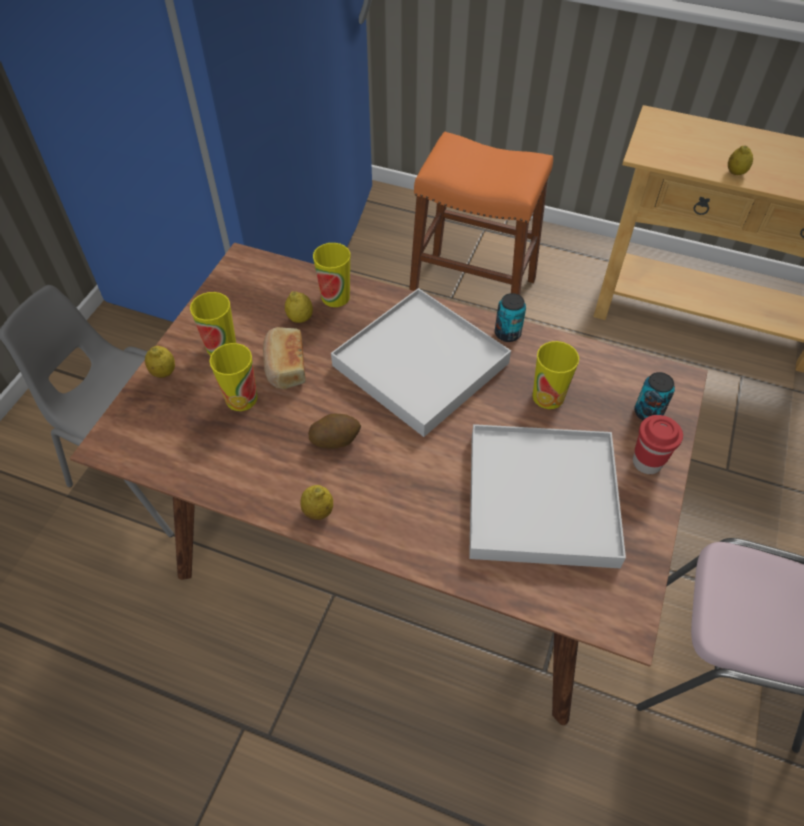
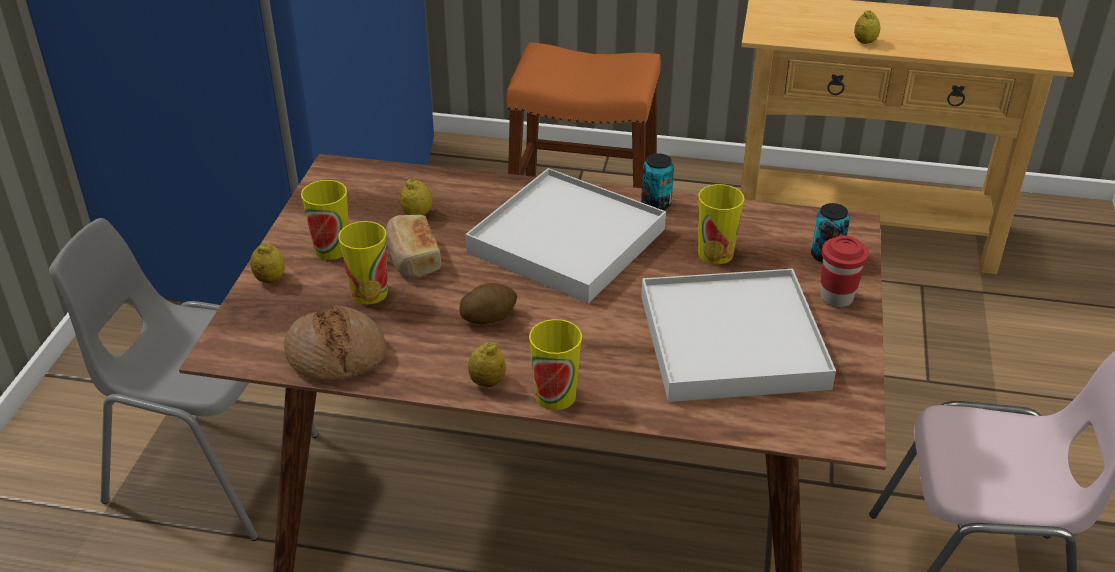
camera: 10 degrees left, 15 degrees down
cup [313,243,350,307] -> cup moved to [529,319,582,410]
none -> bread [284,305,387,381]

